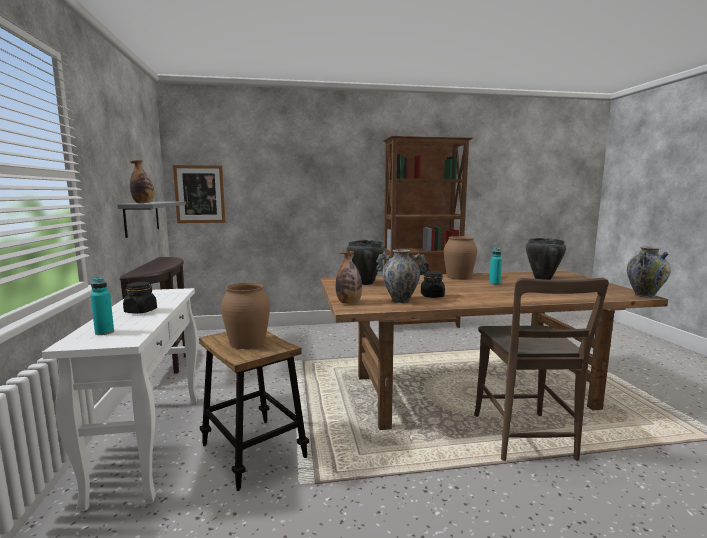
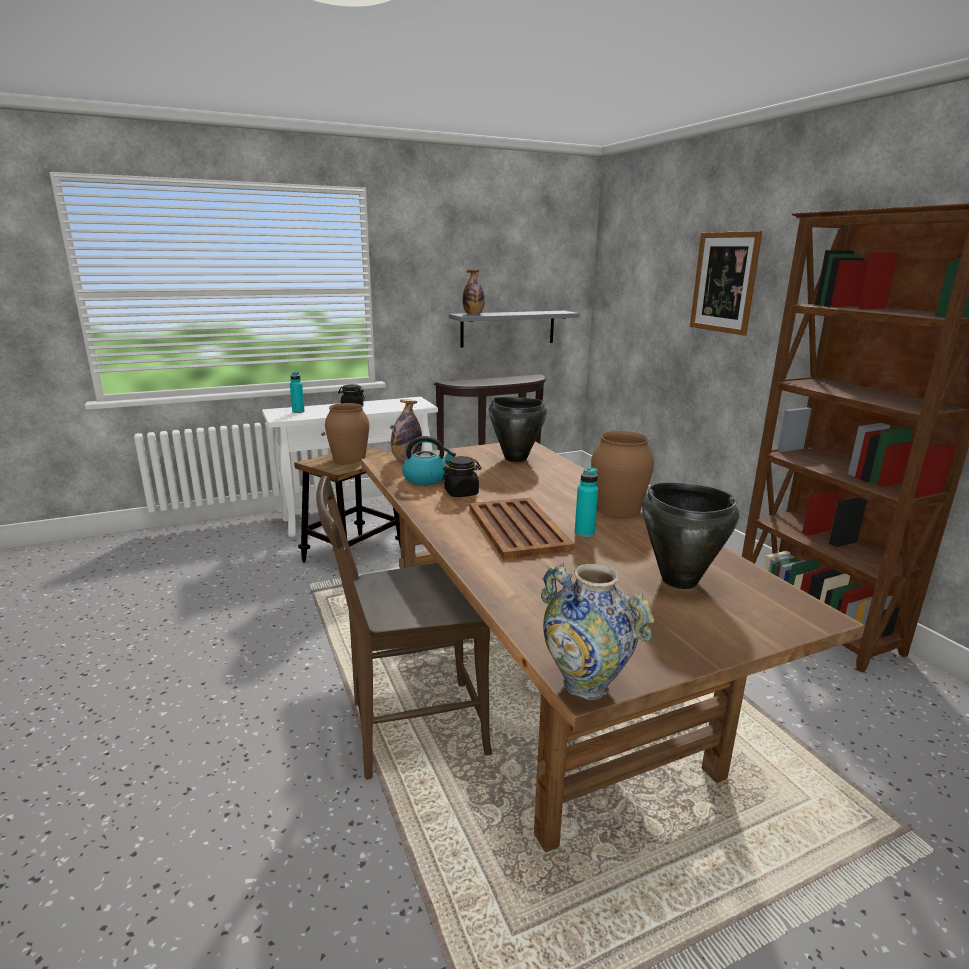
camera: 75 degrees right, 10 degrees up
picture [173,165,226,223] -> picture moved to [690,231,762,336]
vase [376,249,426,303] -> kettle [402,436,456,485]
none -> brown tray [470,498,575,559]

